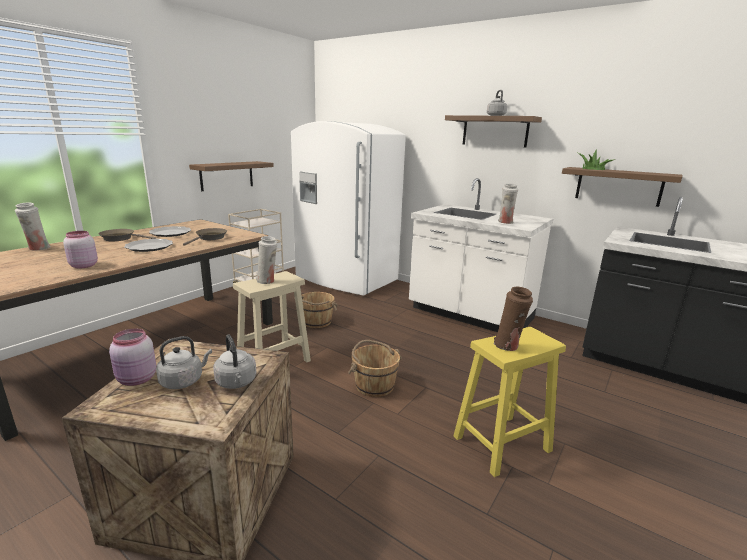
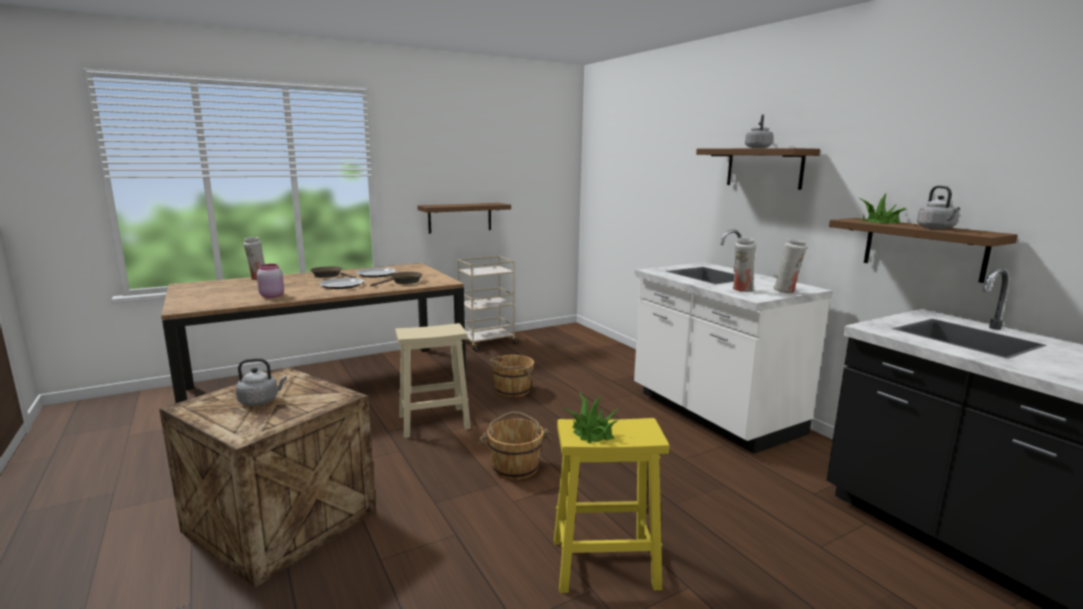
camera: 25 degrees right, 5 degrees down
pink jar [109,329,156,386] -> none
grey kettle [213,335,257,389] -> grey kettle moved to [917,186,960,229]
white vase [256,236,277,284] -> white vase moved to [774,239,807,293]
white fridge [291,121,406,295] -> none
brown vase [494,286,533,351] -> potted plant [562,391,619,443]

